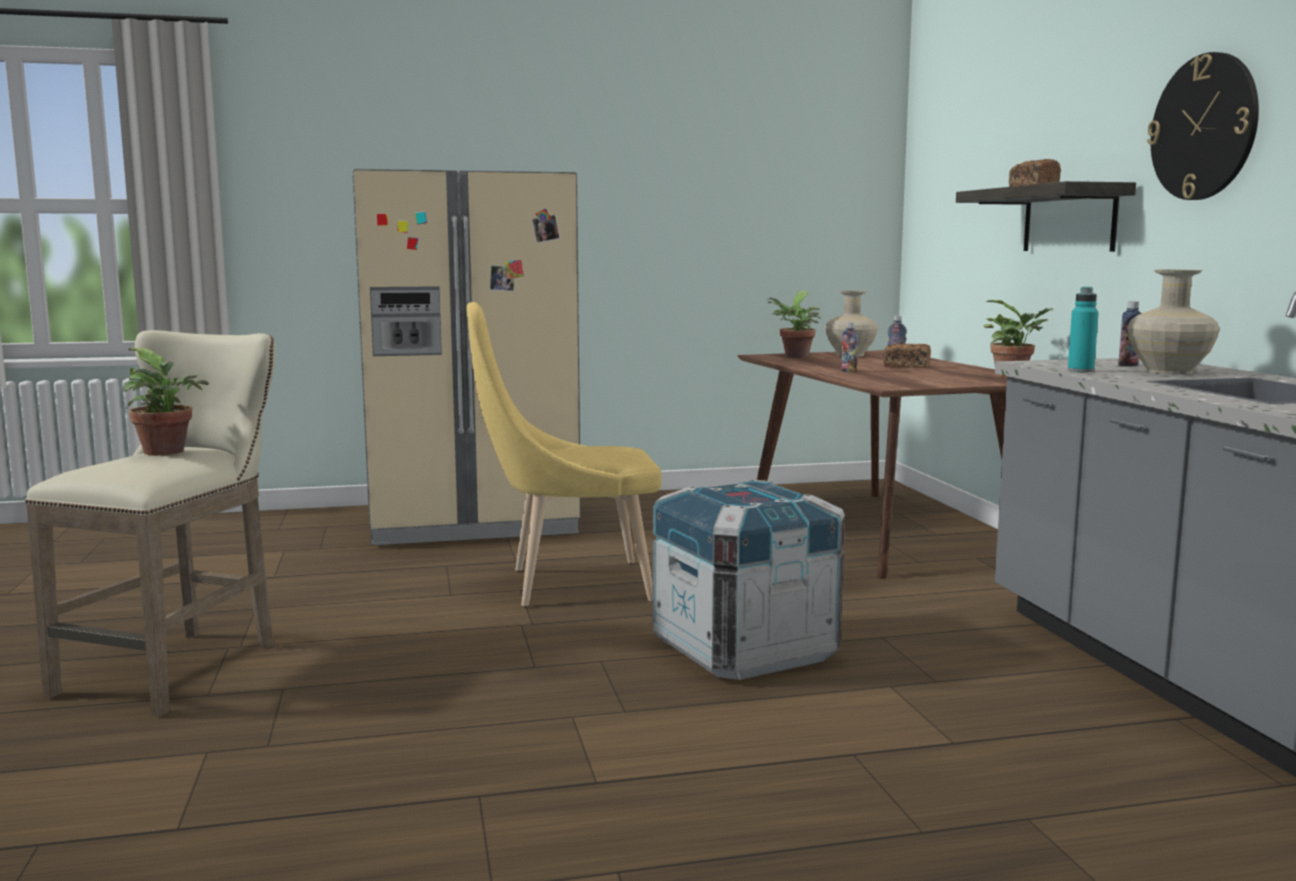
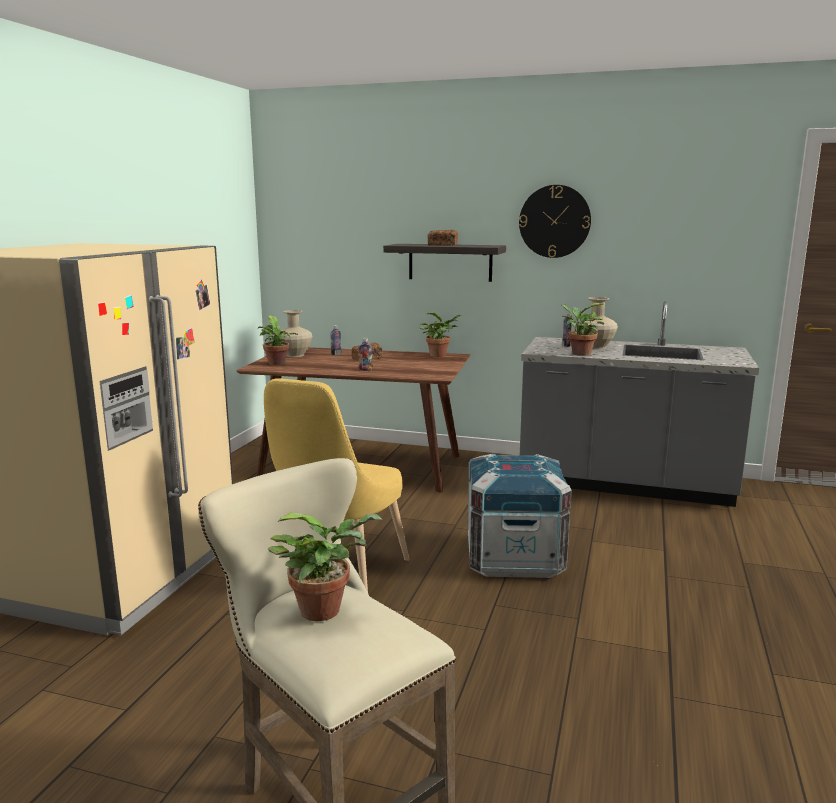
camera: 60 degrees left, 5 degrees up
turquoise bottle [1068,287,1099,372] -> potted plant [561,303,604,356]

